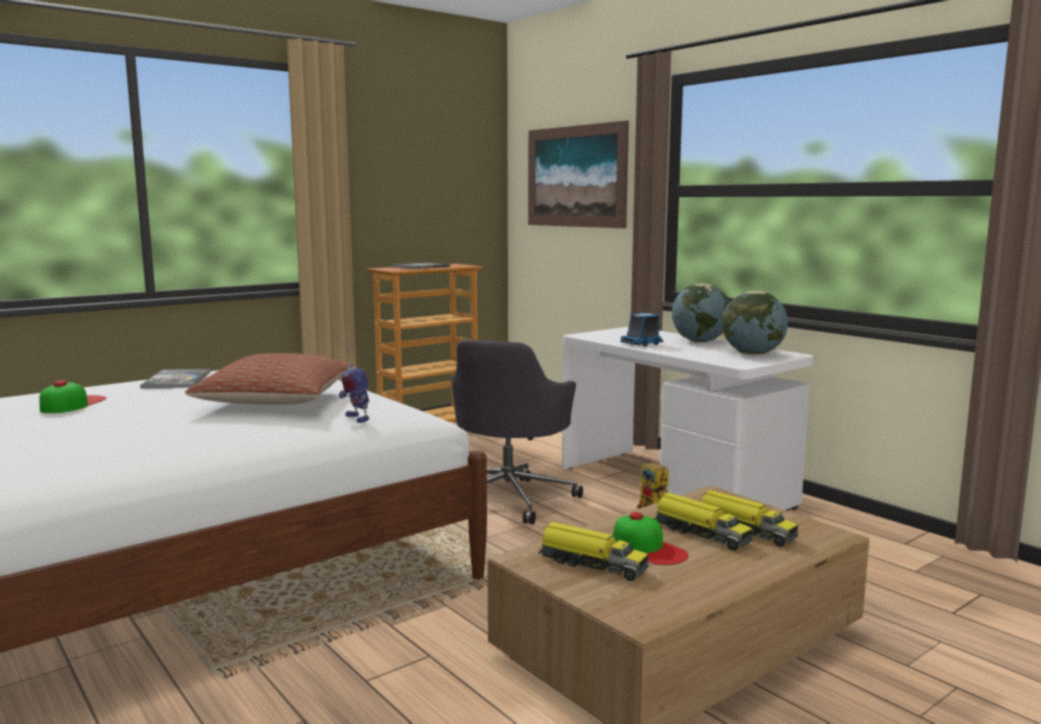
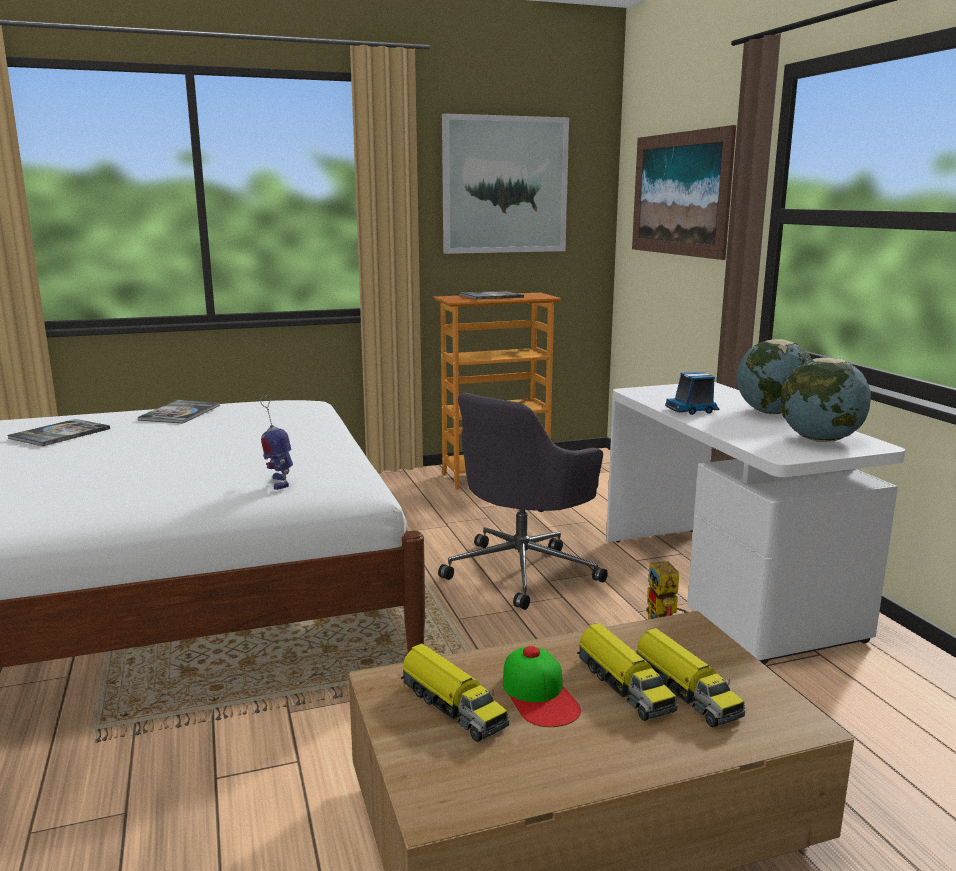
camera: 20 degrees right, 5 degrees up
cap [39,380,106,413] -> book [7,419,110,446]
pillow [185,353,354,405] -> none
none -> picture [442,113,569,254]

